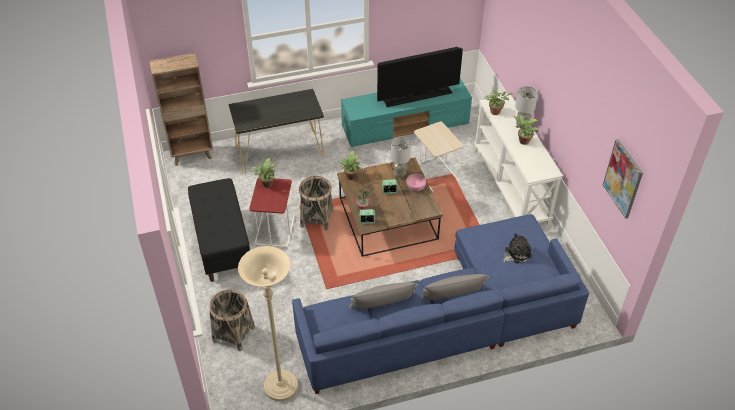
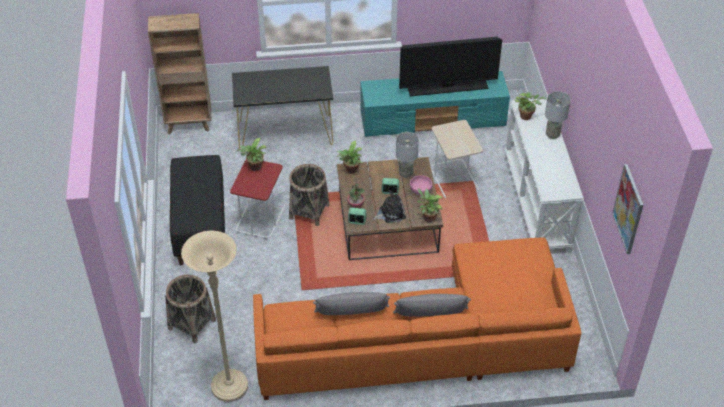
camera: 10 degrees right, 0 degrees up
blue sofa [292,214,589,394] -> orange sofa [253,237,582,400]
plush toy [502,233,532,263] -> plush toy moved to [373,191,406,223]
potted plant [514,116,538,145] -> potted plant moved to [417,189,443,222]

